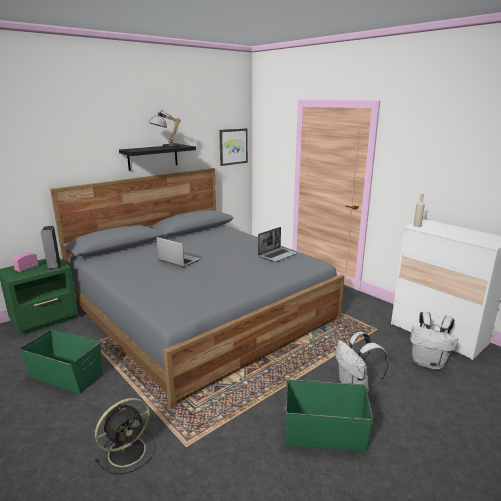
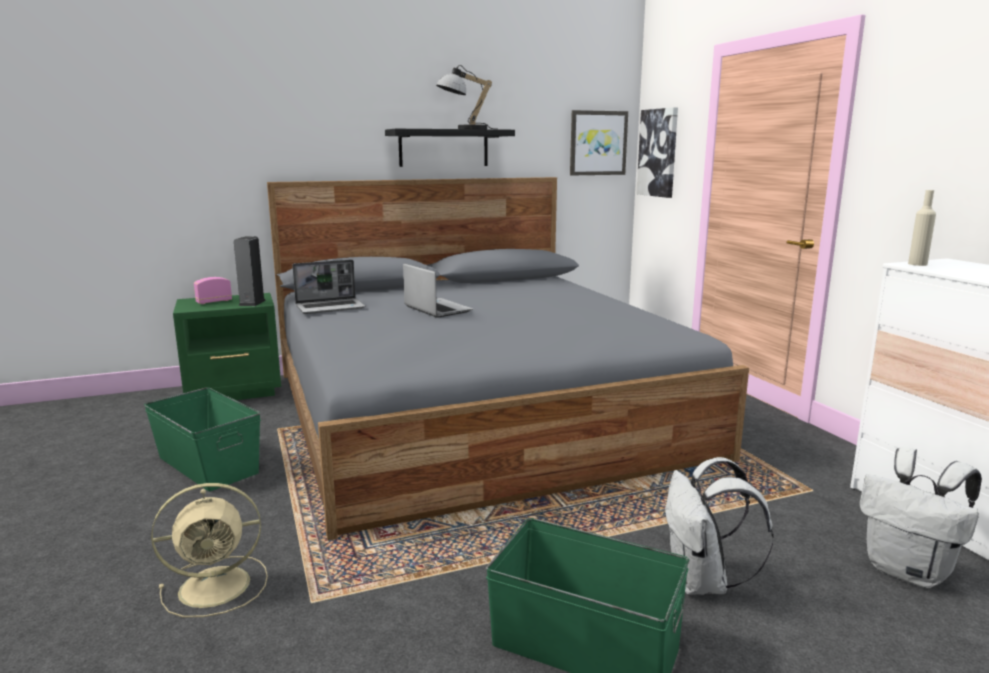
camera: 20 degrees right, 5 degrees down
black fan [95,398,155,474] -> beige fan [151,483,268,617]
laptop [258,227,297,262] -> laptop moved to [292,260,366,314]
none -> picture [636,107,678,198]

